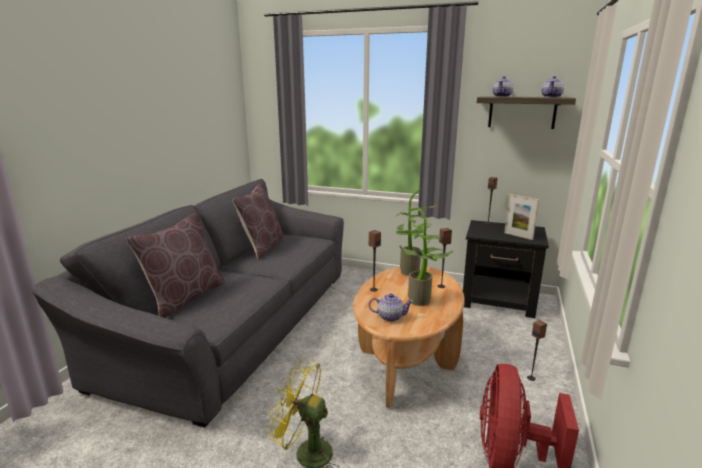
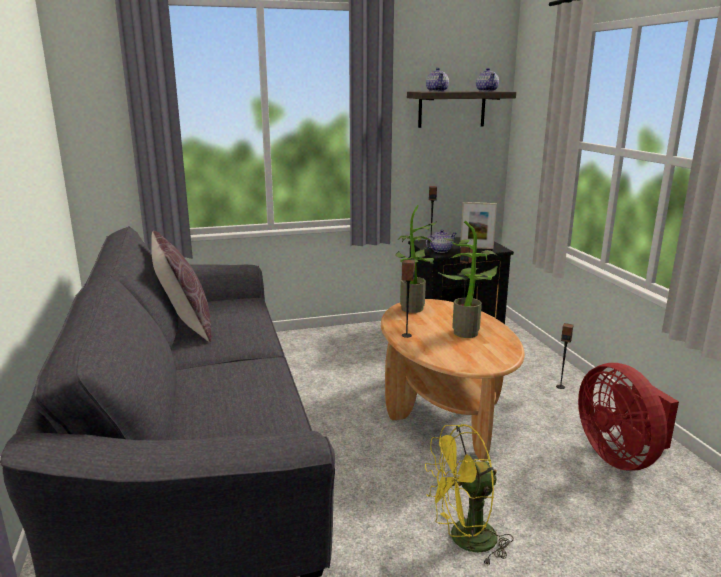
camera: 35 degrees left, 0 degrees up
brown pillow [126,213,225,318] -> none
teapot [369,293,413,322] -> teapot moved to [426,230,456,253]

